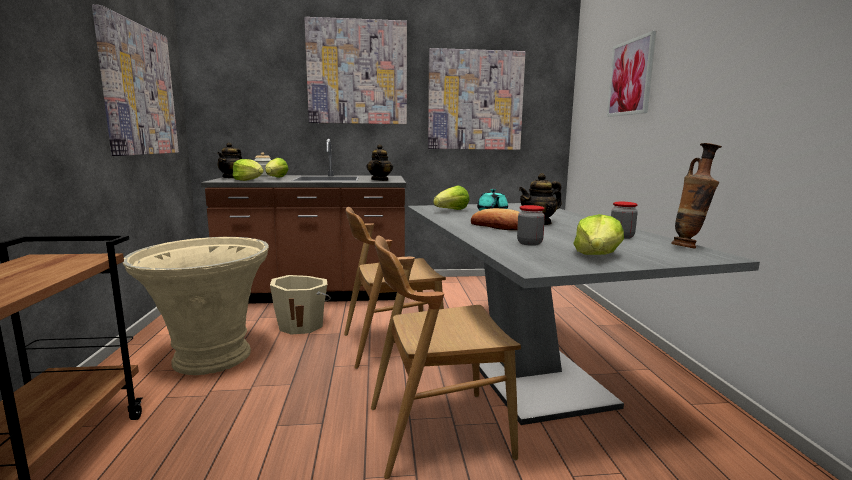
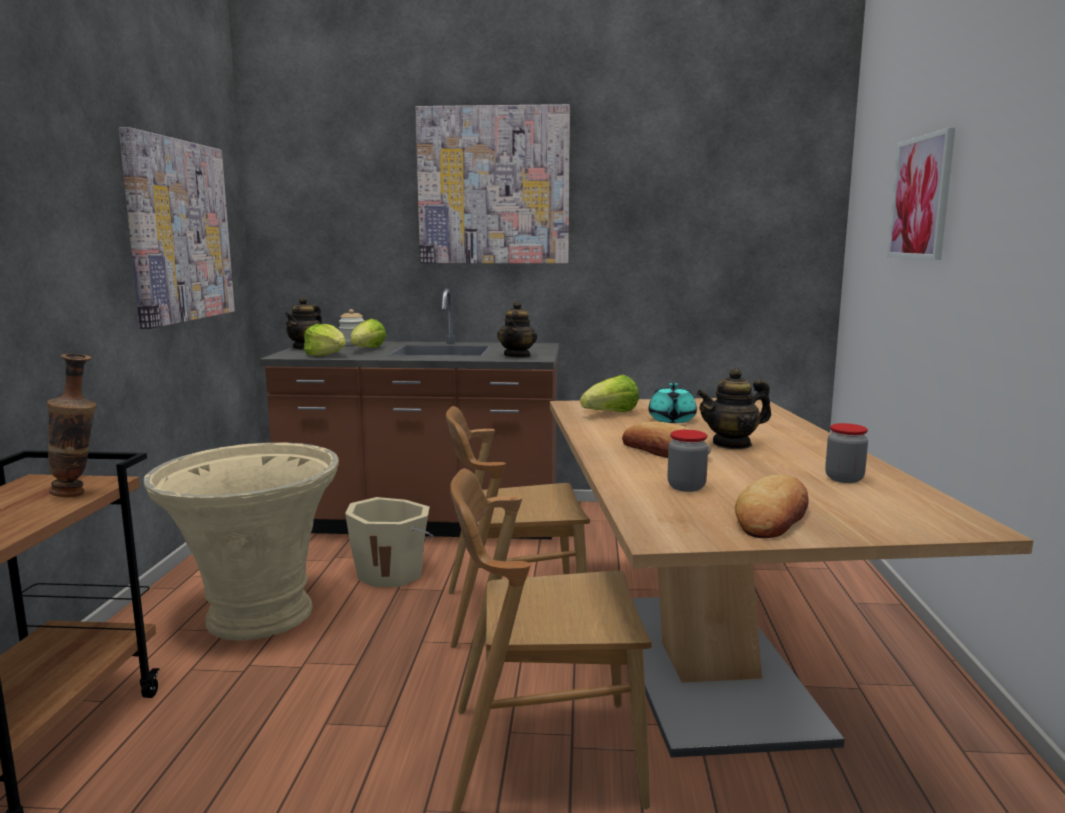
camera: 10 degrees right, 0 degrees up
grey dining table [407,203,760,425] -> brown dining table [550,398,1033,758]
picture [428,48,526,150] -> none
lettuce [574,214,624,255] -> bread [735,475,808,538]
vase [671,143,722,248] -> vase moved to [47,354,97,497]

